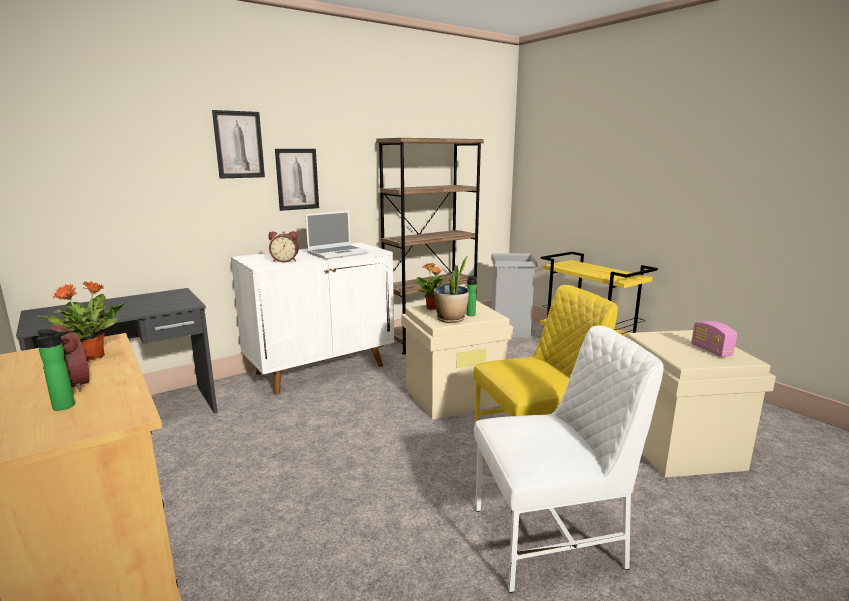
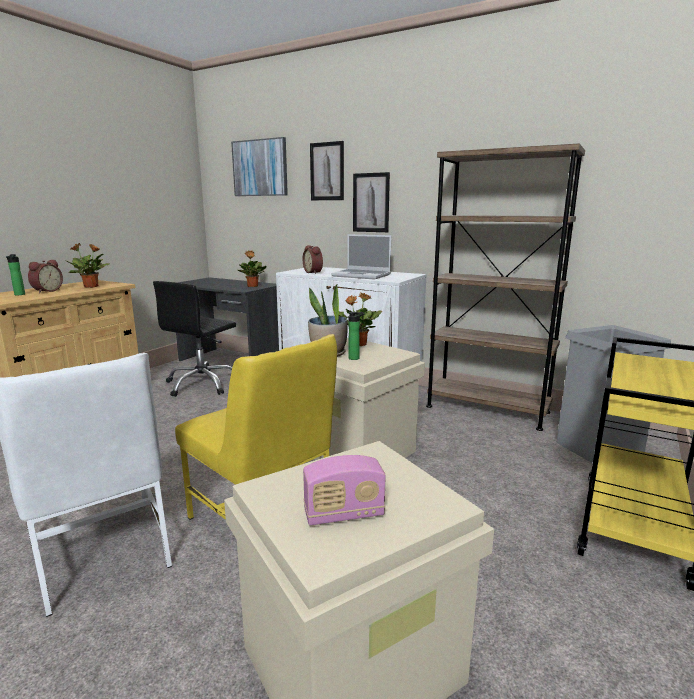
camera: 65 degrees right, 0 degrees up
radio [691,321,737,357] -> radio turned 150 degrees counterclockwise [303,455,386,526]
none -> black office chair [153,281,236,397]
none -> picture [231,137,288,196]
none -> potted plant [238,251,266,287]

